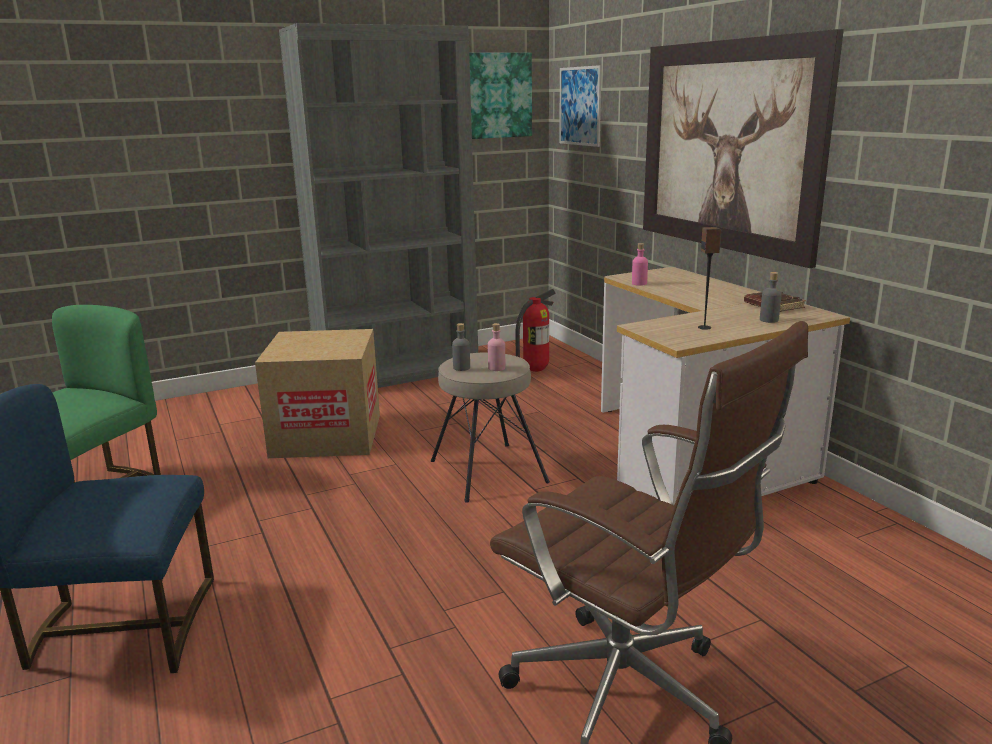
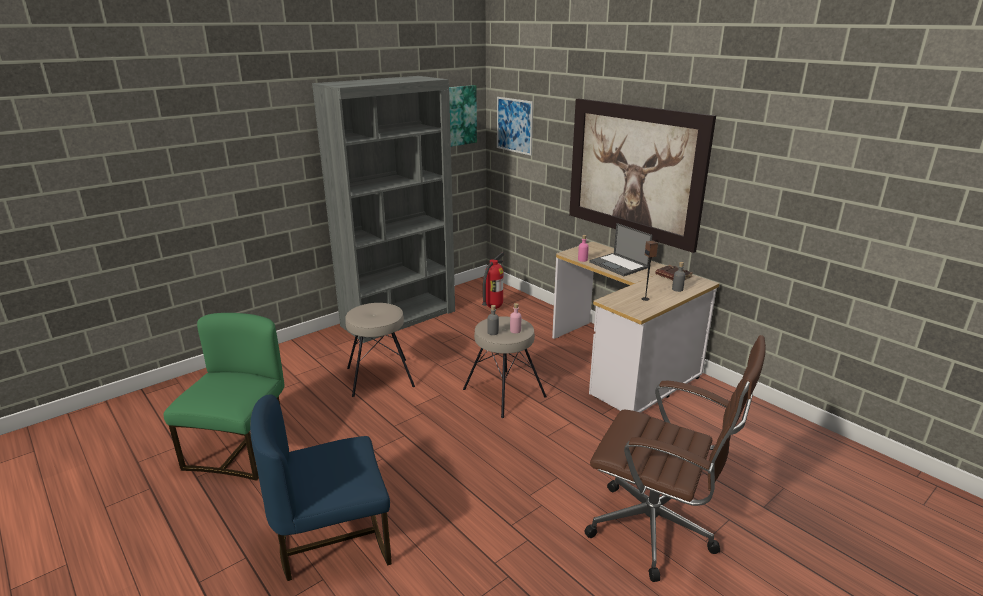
camera: 15 degrees left, 5 degrees up
cardboard box [255,329,380,458] -> beige stool [345,303,415,397]
none -> laptop [589,223,653,276]

